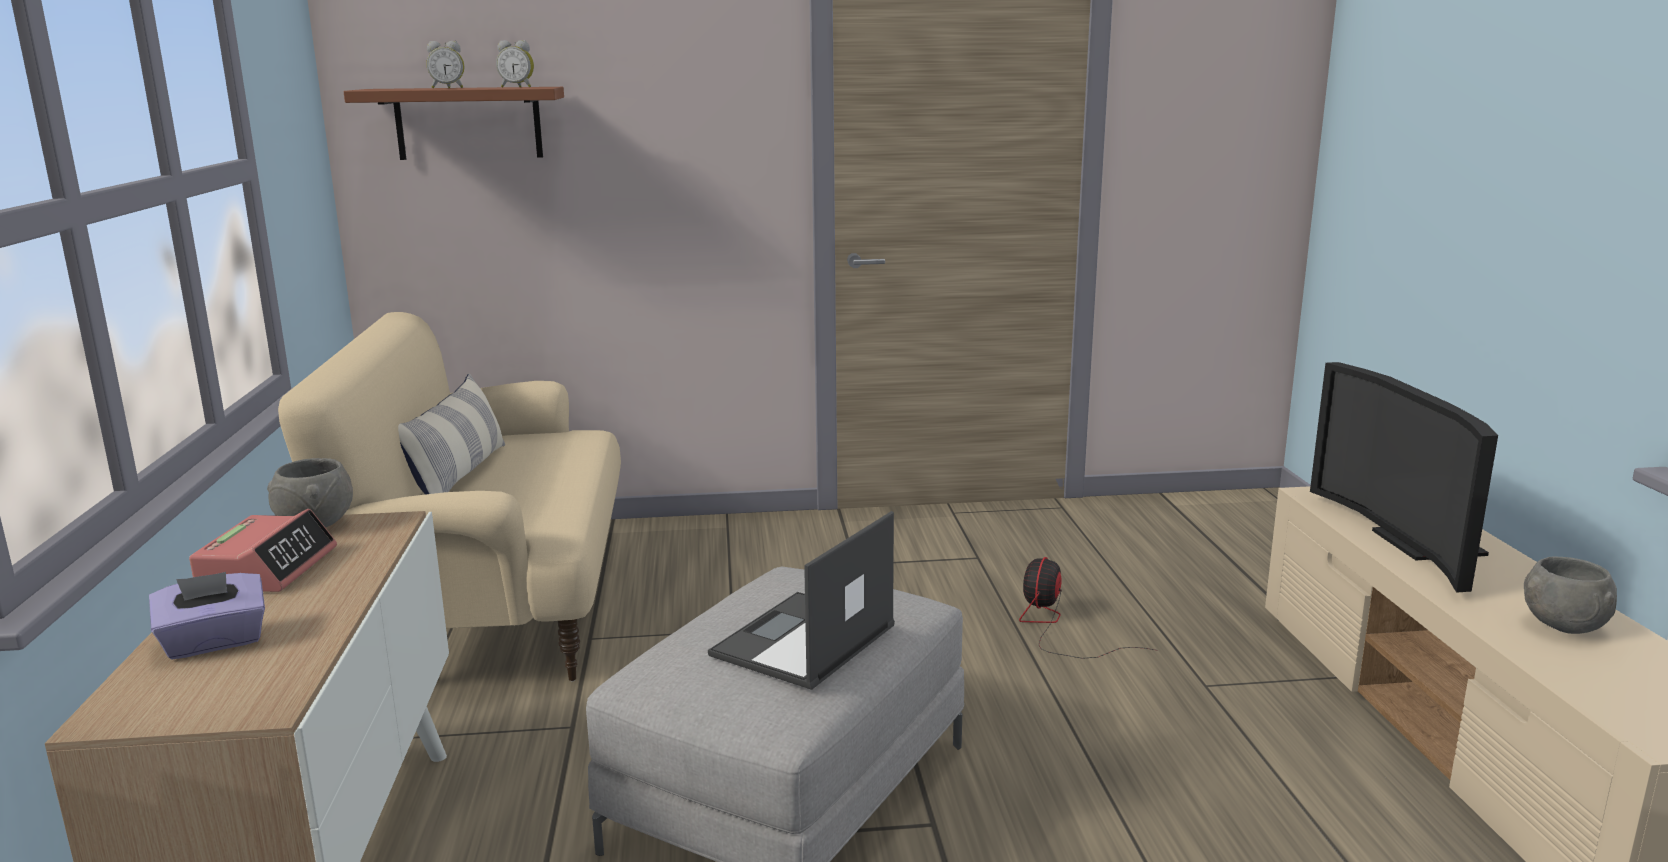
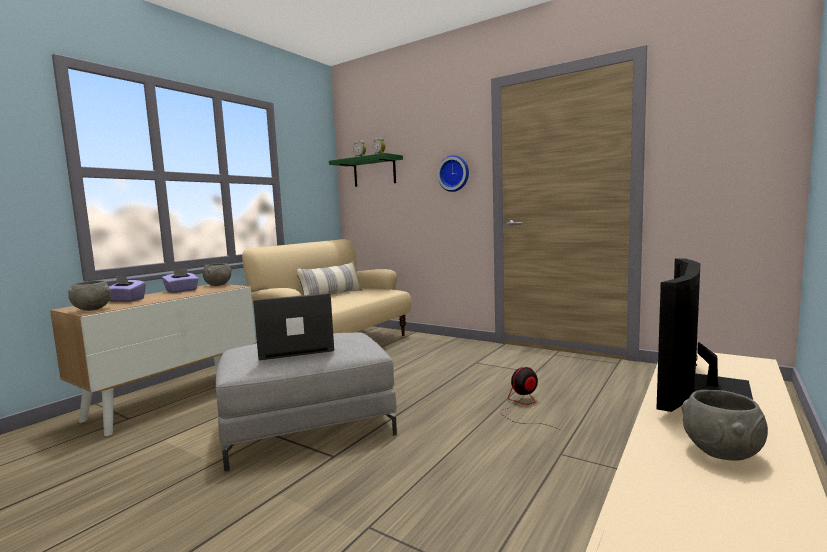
camera: 40 degrees right, 10 degrees down
alarm clock [189,509,337,592] -> purple tissue box [162,268,199,293]
brown shelf [344,87,564,160] -> green shelf [329,153,403,187]
none -> grey bowl [68,280,111,311]
none -> wall clock [437,155,469,192]

